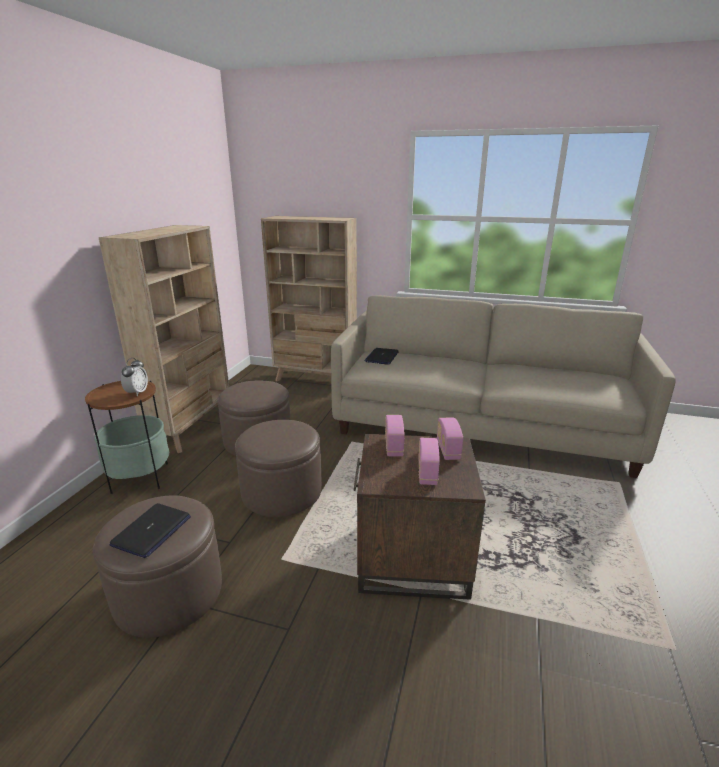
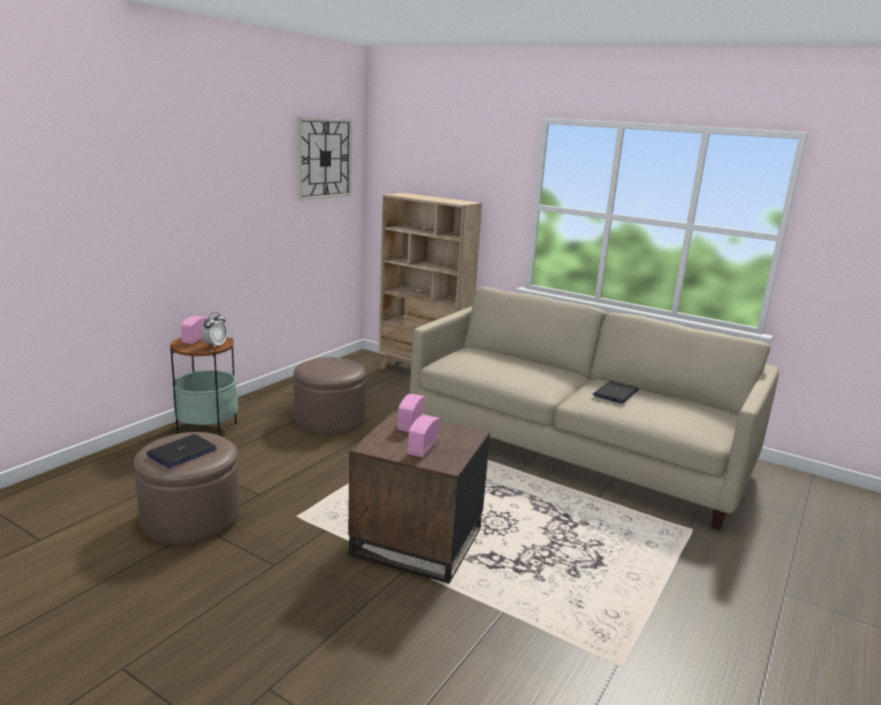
camera: 15 degrees right, 5 degrees down
beige bookcase [99,225,229,453] -> none
brown ottoman [235,420,322,517] -> none
laptop [364,348,399,365] -> laptop moved to [593,381,639,403]
radio [437,417,463,460] -> radio moved to [181,316,208,344]
none -> wall clock [297,117,352,201]

